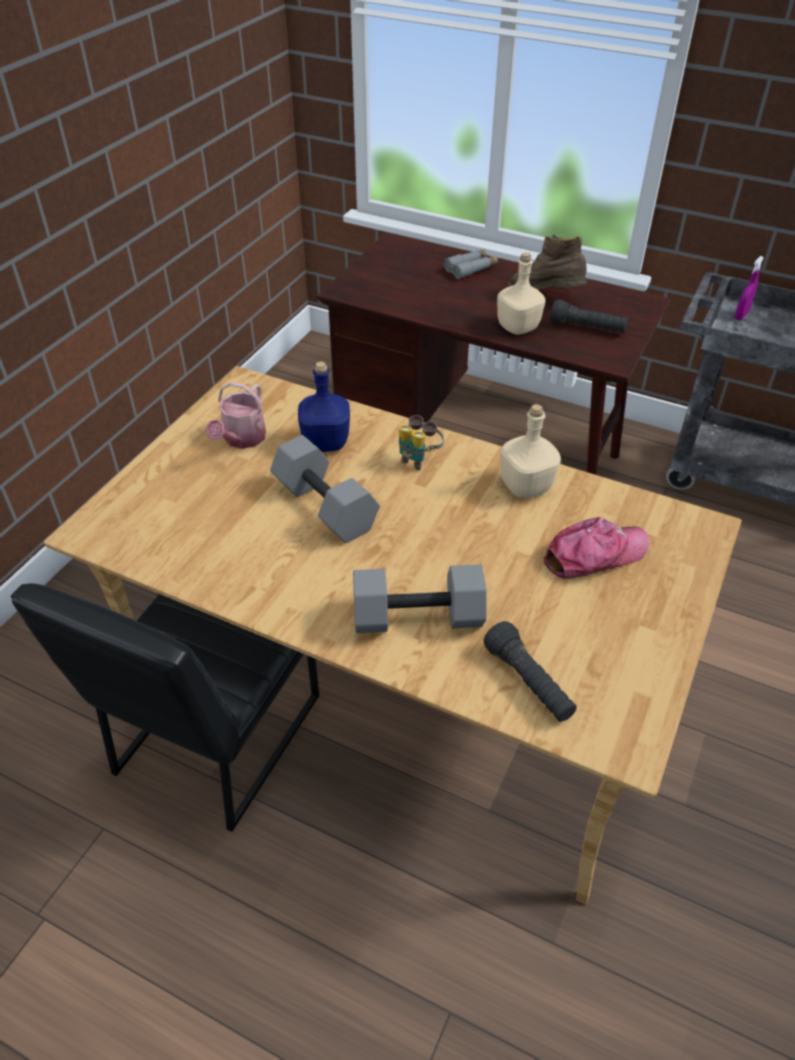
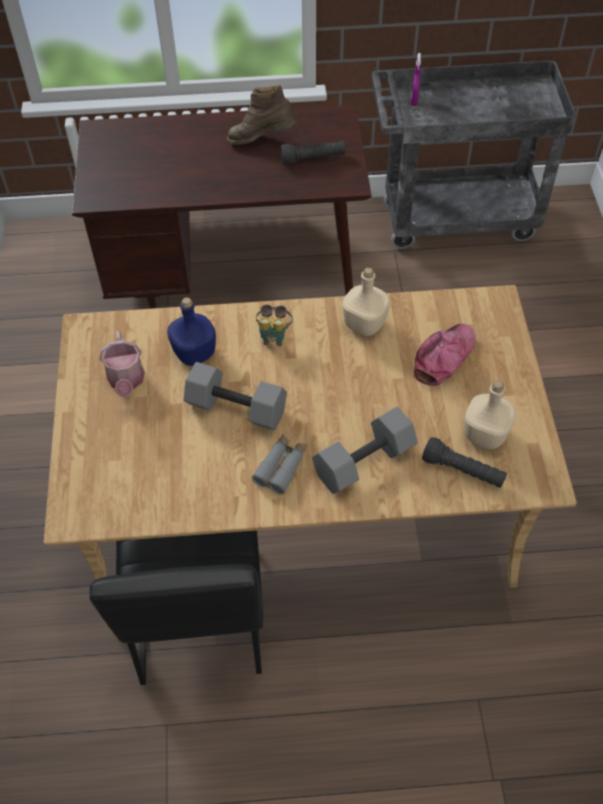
camera: 30 degrees left, 10 degrees up
grey binoculars [444,249,498,279] -> grey binoculars moved to [252,434,307,494]
beige bottle [497,253,545,335] -> beige bottle moved to [464,381,516,449]

